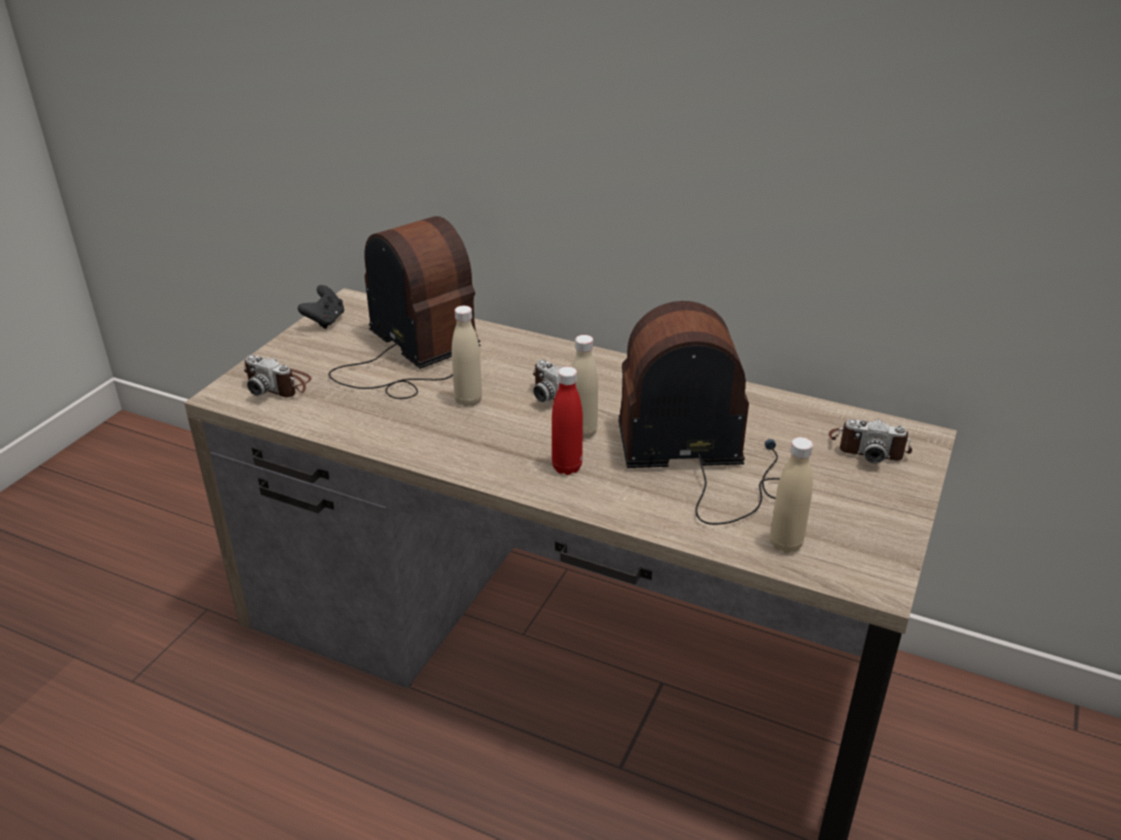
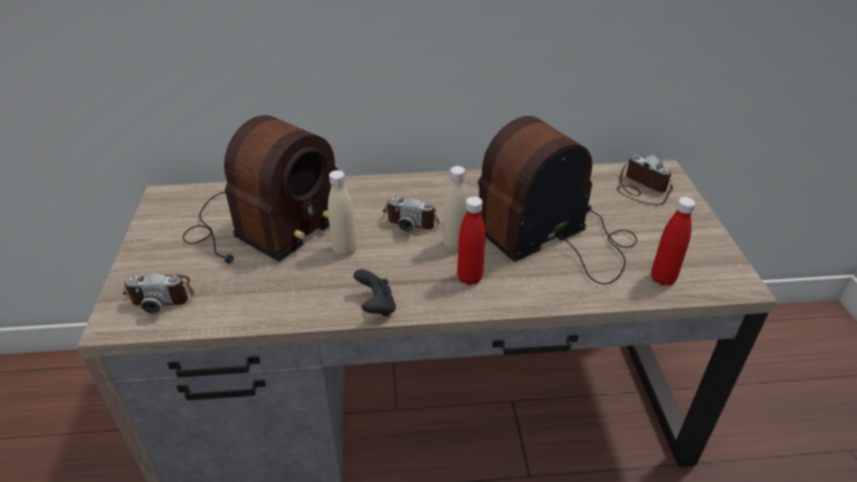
camera: 30 degrees left, 5 degrees up
black game controller [298,285,344,329] -> black game controller moved to [353,269,396,317]
radio [329,216,480,399] -> radio turned 105 degrees clockwise [183,115,339,264]
beige bottle [770,437,813,553] -> red bottle [651,197,696,286]
camera [829,419,912,463] -> camera turned 120 degrees counterclockwise [617,154,673,205]

